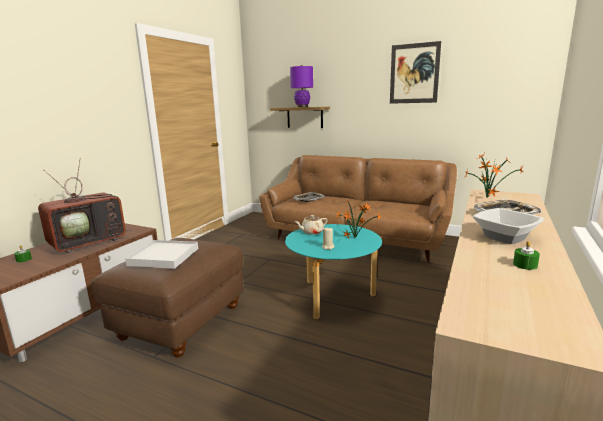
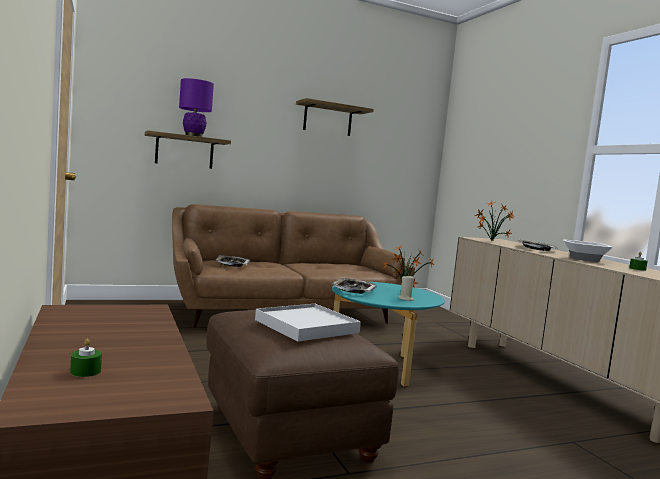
camera: 50 degrees left, 10 degrees down
television [38,158,131,253] -> none
beige teapot [295,215,328,235] -> tray [332,278,377,294]
picture [390,41,441,104] -> shelf [296,98,374,136]

